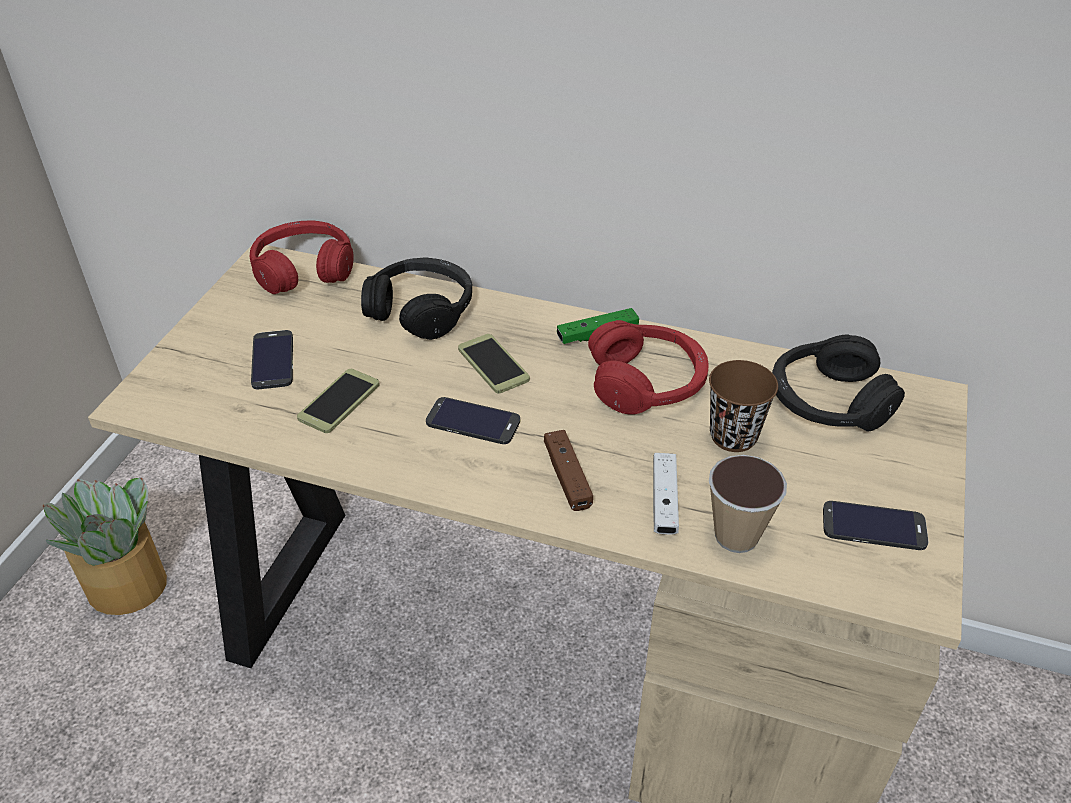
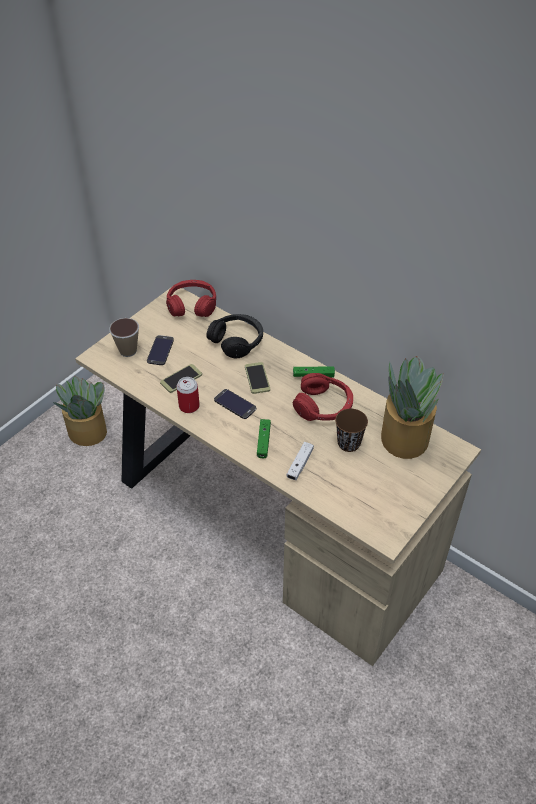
camera: 20 degrees right, 5 degrees up
brown game controller [544,430,593,511] -> green game controller [257,419,271,458]
cup [709,455,787,553] -> cup moved to [109,318,139,357]
black headphones [772,334,905,432] -> potted plant [381,356,444,459]
phone [823,501,928,550] -> none
none -> can [177,377,200,413]

